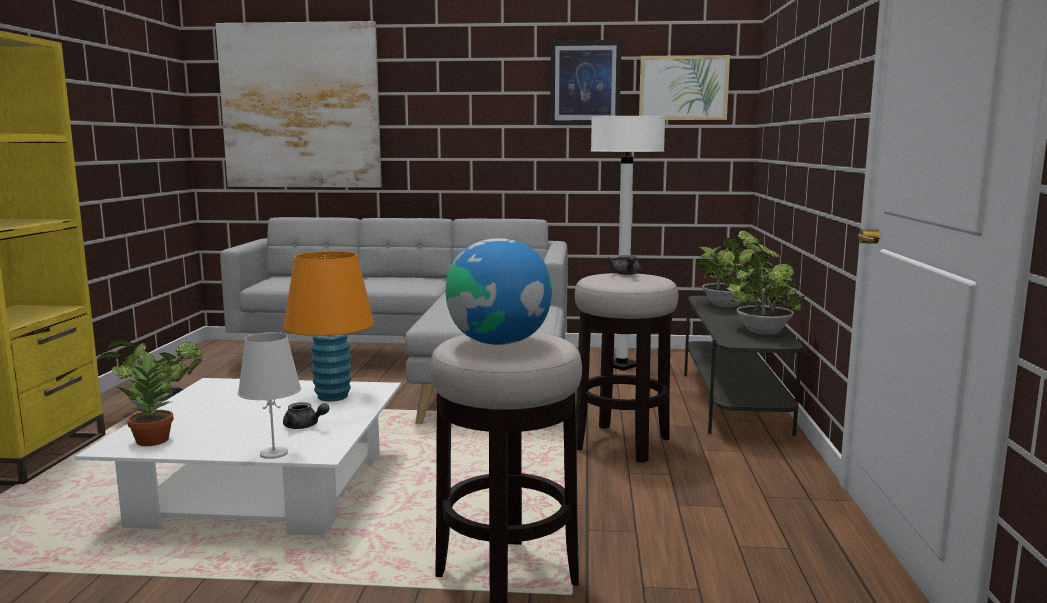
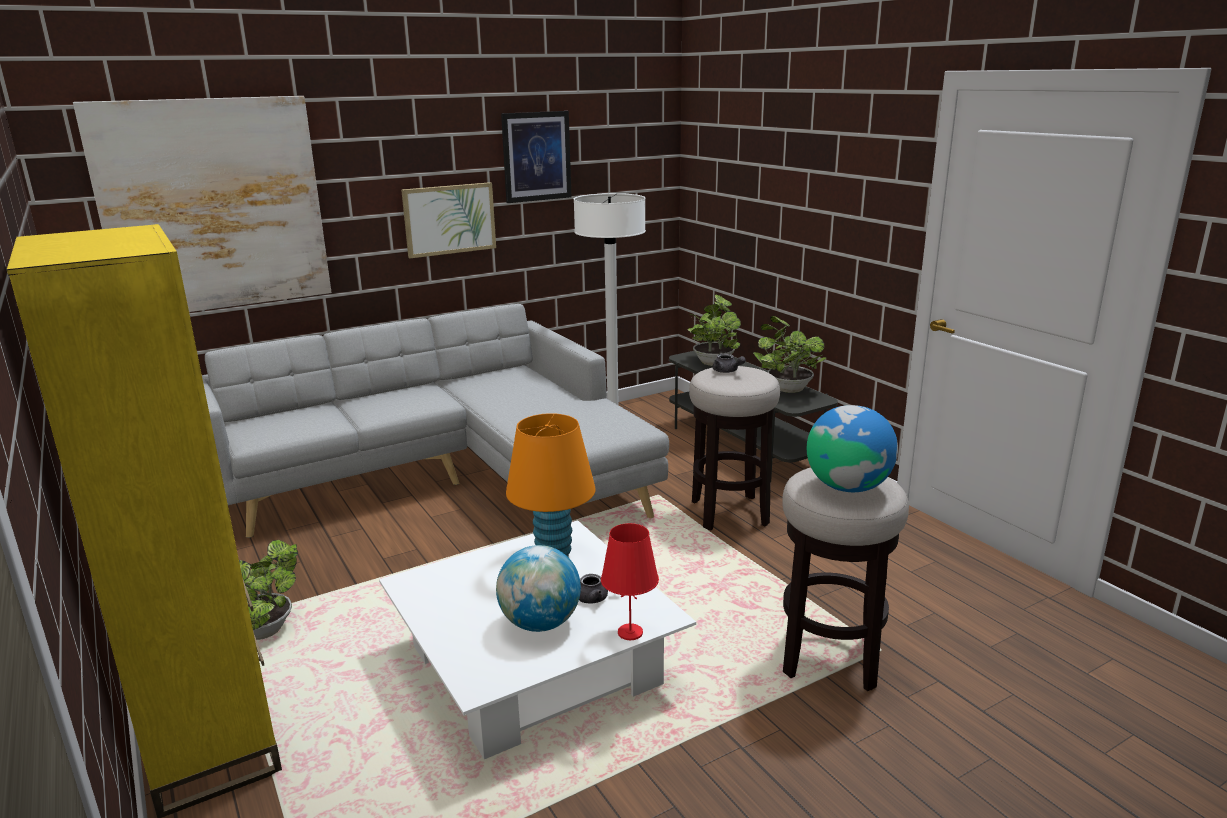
camera: 35 degrees left, 10 degrees up
potted plant [126,354,174,446] -> none
white table lamp [238,332,301,459] -> red table lamp [601,523,659,640]
picture [639,55,730,120] -> picture moved to [401,182,496,258]
none -> globe [496,545,581,632]

